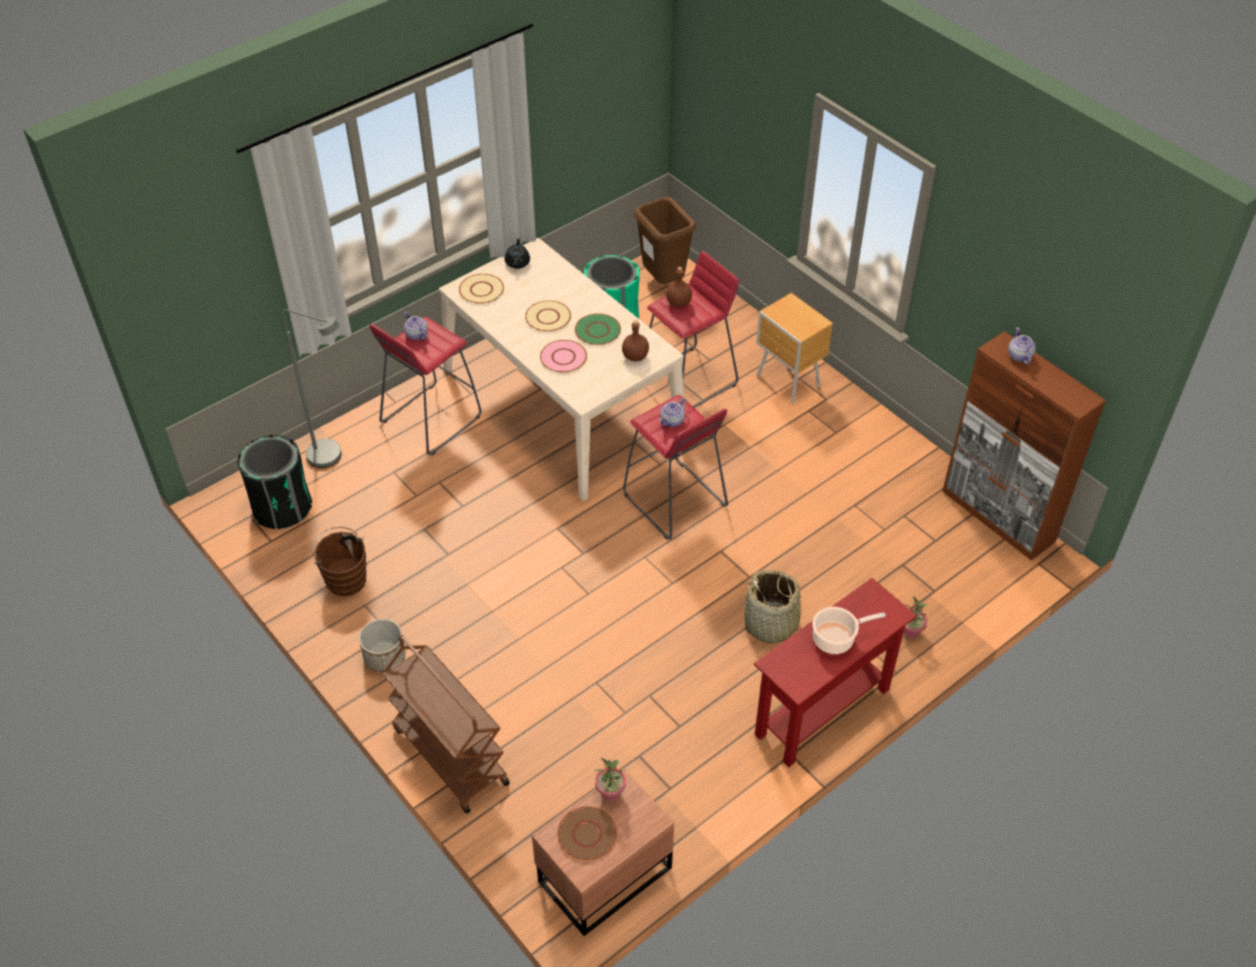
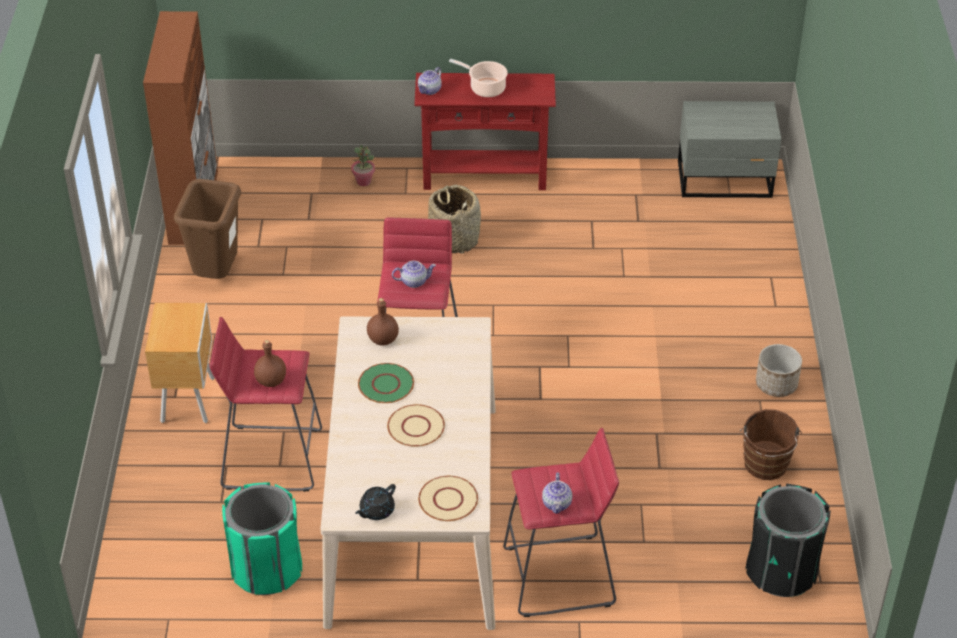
camera: 140 degrees left, 5 degrees down
grey floor lamp [282,309,342,468] -> none
brown cart [382,635,510,814] -> none
brown nightstand [532,769,674,936] -> grey nightstand [678,101,781,198]
pink plate [540,340,587,373] -> none
brown plate [557,806,617,861] -> none
potted plant [595,758,626,801] -> none
brown trash can [634,197,696,284] -> brown trash can moved to [174,179,241,279]
teapot [1008,328,1036,364] -> teapot moved to [418,67,442,95]

